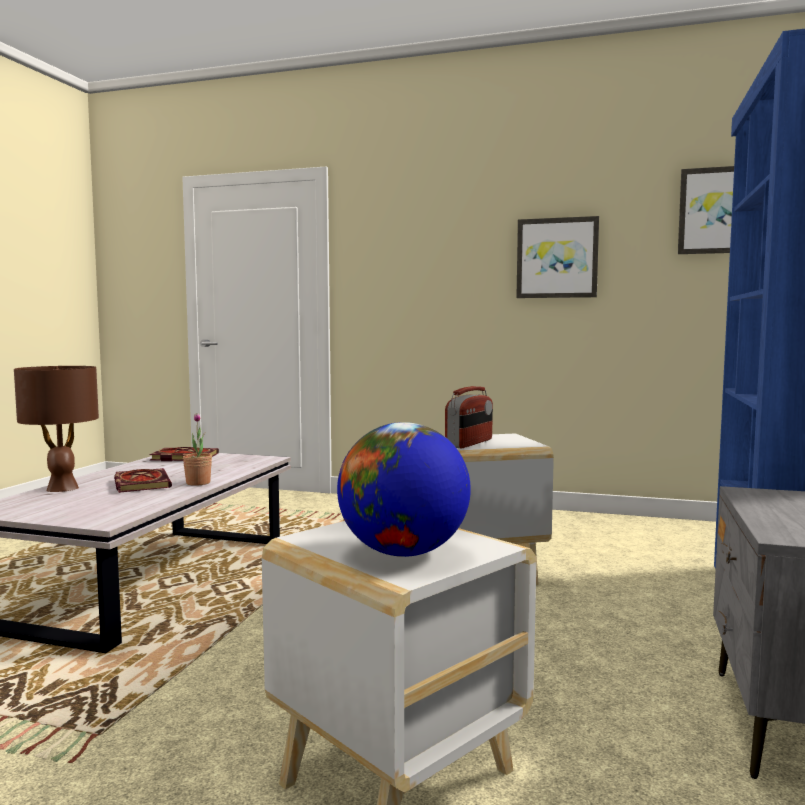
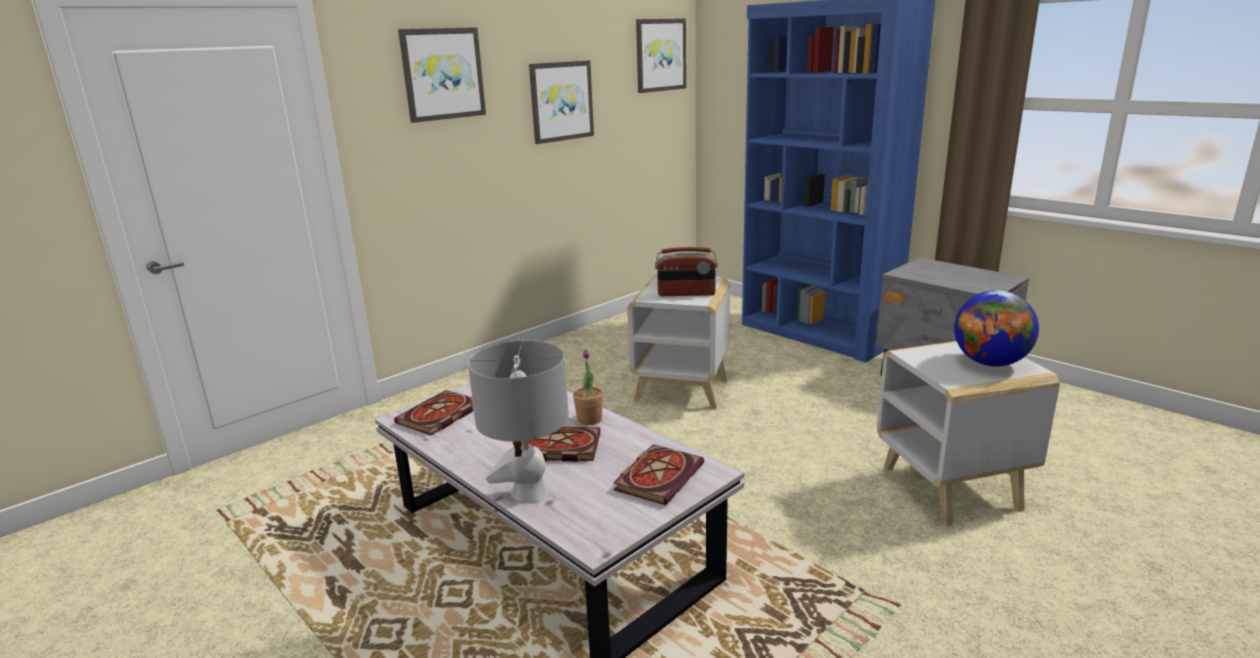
camera: 60 degrees left, 15 degrees up
brown table lamp [14,366,99,492] -> grey table lamp [468,340,569,504]
radio [445,386,493,448] -> radio turned 120 degrees clockwise [655,247,718,296]
none -> picture [398,27,486,123]
none -> book [613,444,704,505]

